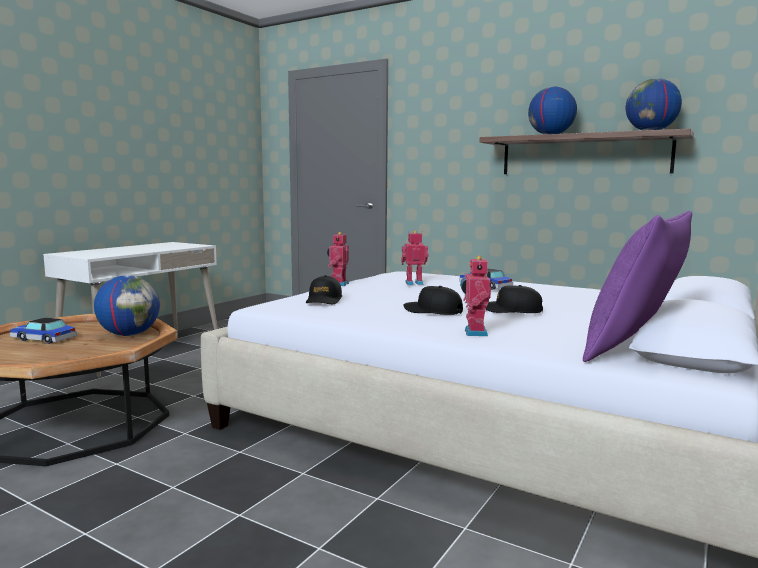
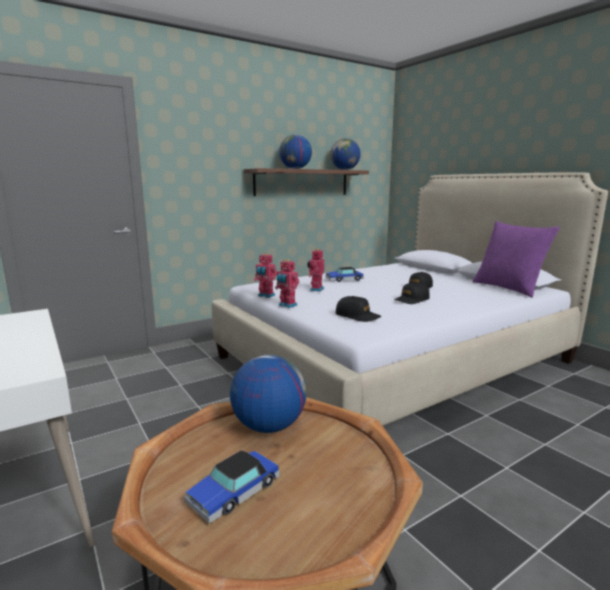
camera: 65 degrees left, 5 degrees up
toy robot [460,256,491,336] -> toy robot moved to [254,253,277,298]

